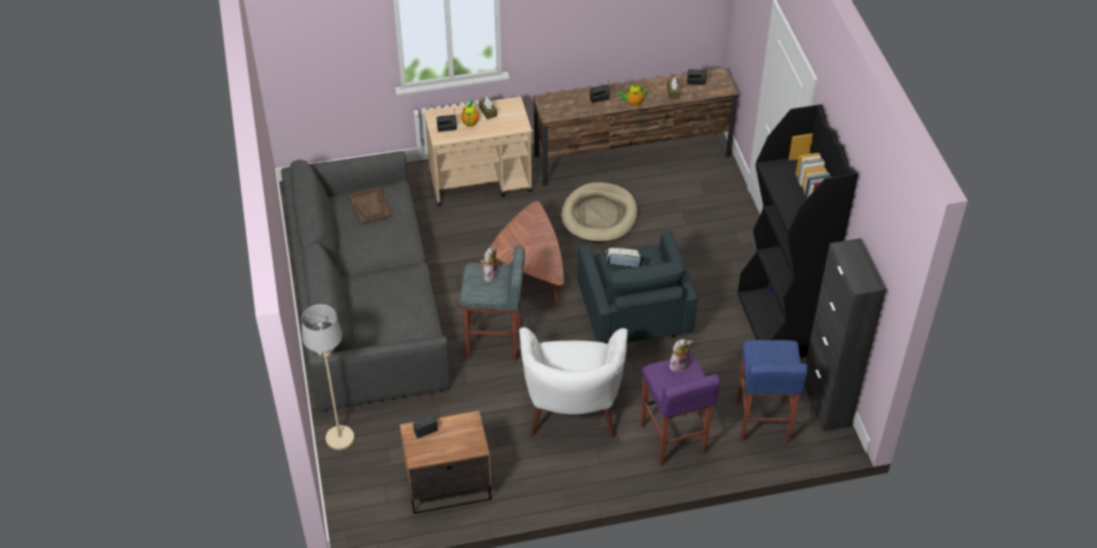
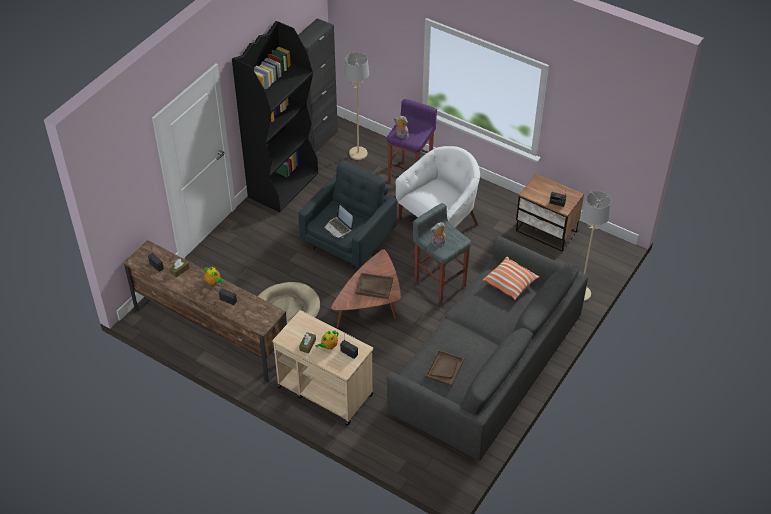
camera: 135 degrees left, 0 degrees up
blue stool [737,340,808,442] -> beige floor lamp [344,52,369,160]
none -> brown tray [355,273,393,299]
none -> pillow [483,256,540,300]

